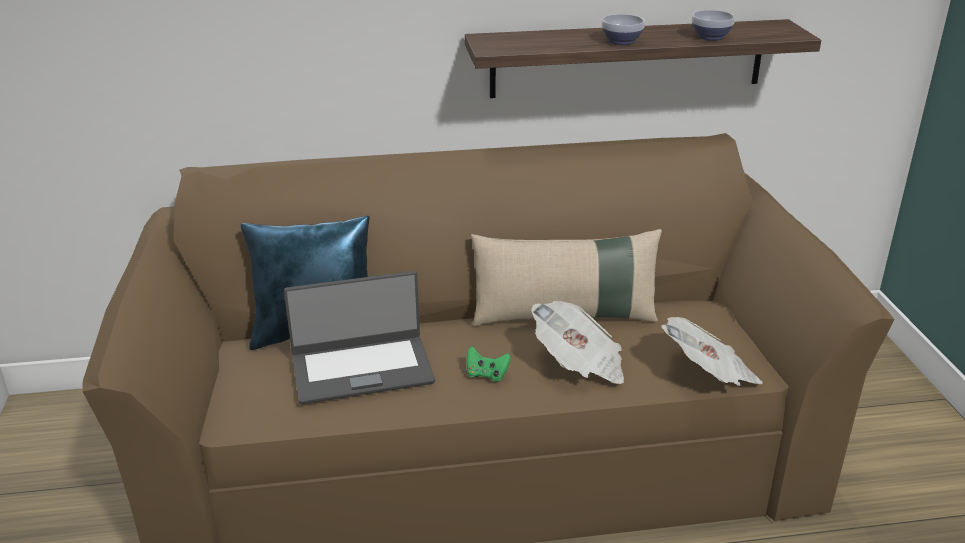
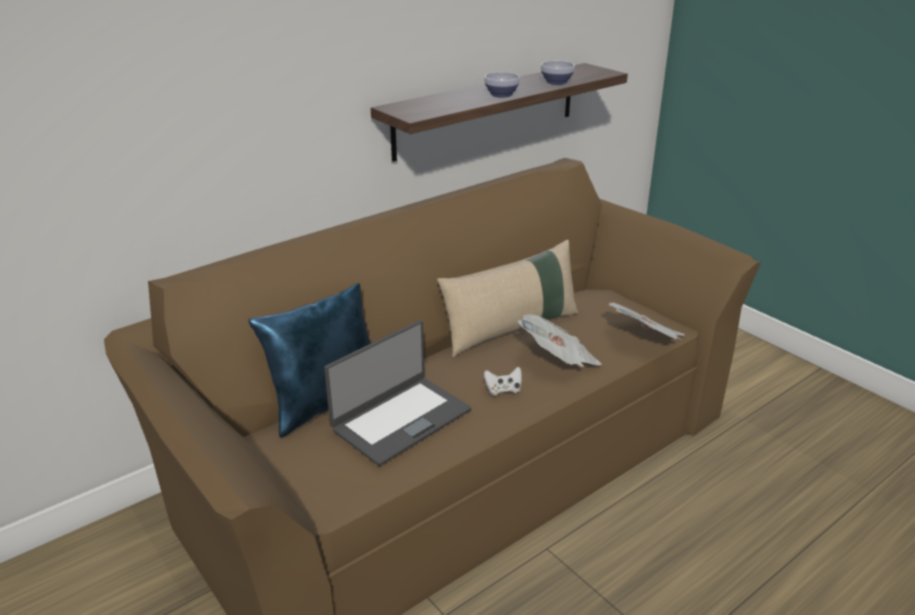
camera: 30 degrees left, 0 degrees up
green game controller [467,346,511,382] -> white game controller [484,366,522,396]

